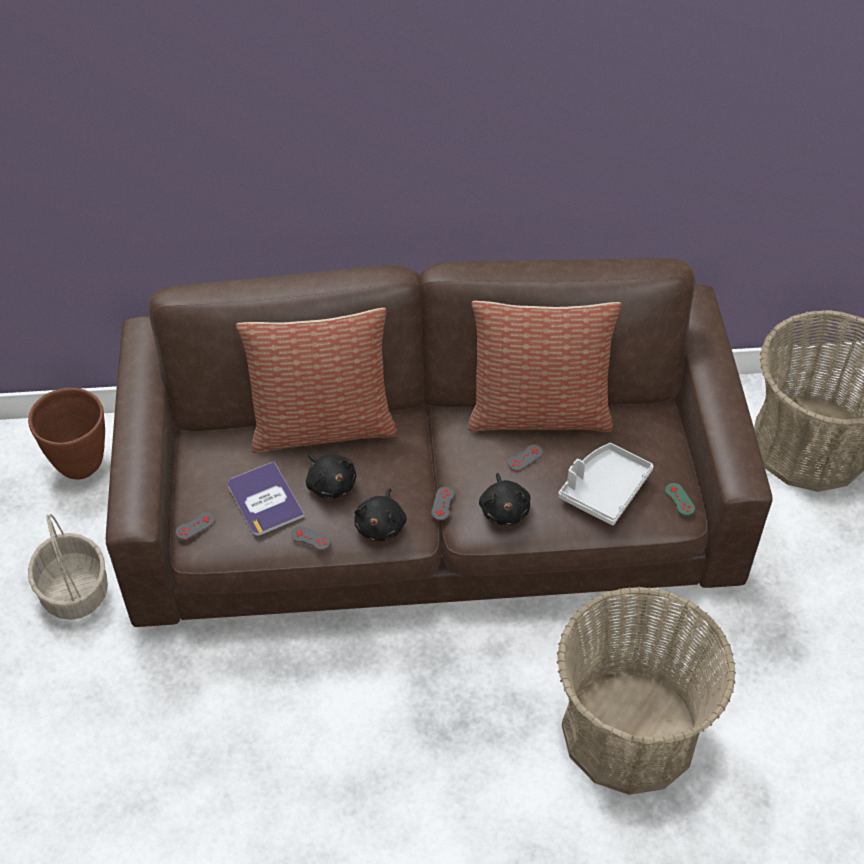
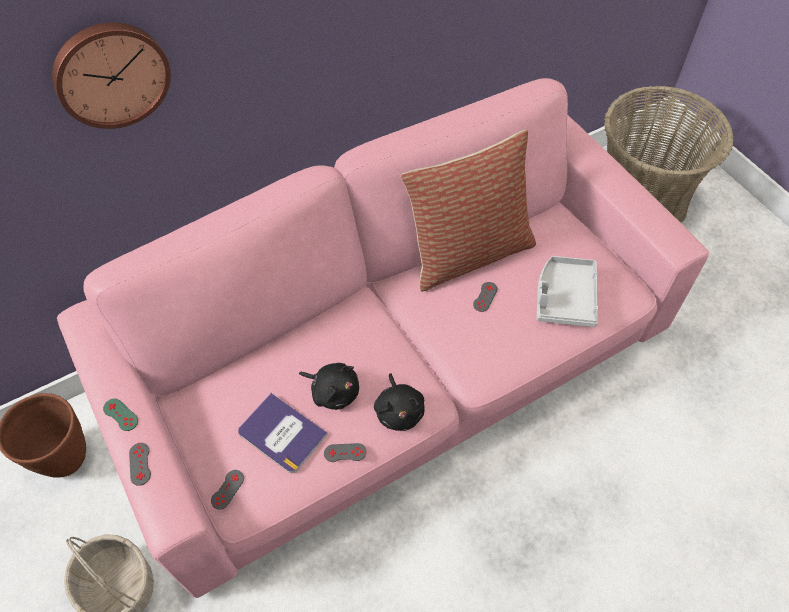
camera: 25 degrees left, 5 degrees up
brown sofa [106,258,773,627] -> pink sofa [57,78,709,598]
pillow [236,308,398,453] -> none
grey game controller [431,487,454,520] -> grey game controller moved to [129,443,151,486]
black plush toy [479,473,531,525] -> none
basket [557,587,736,795] -> none
green game controller [665,483,695,516] -> green game controller moved to [103,399,138,431]
none -> wall clock [52,22,171,129]

